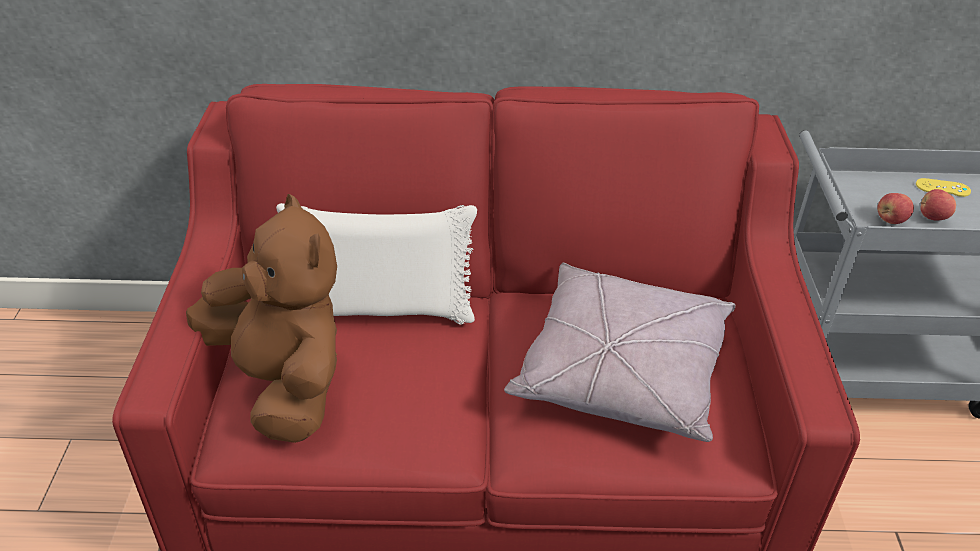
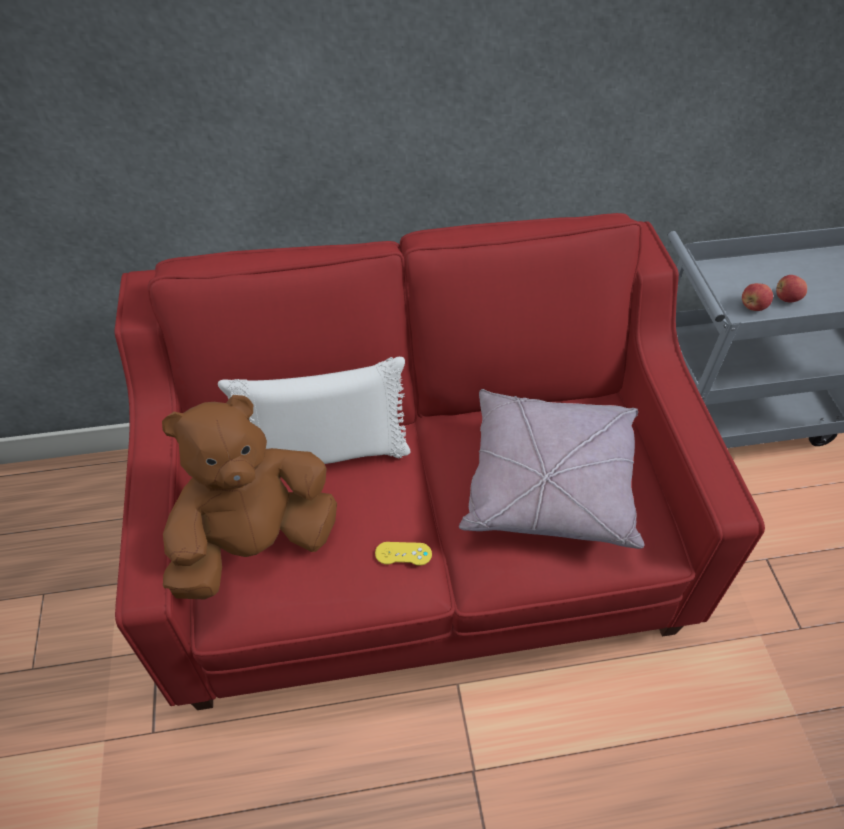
camera: 10 degrees left, 10 degrees up
brown plush toy [186,194,337,443] -> brown plush toy turned 75 degrees counterclockwise [162,395,337,599]
yellow game controller [916,178,971,197] -> yellow game controller moved to [375,542,432,566]

